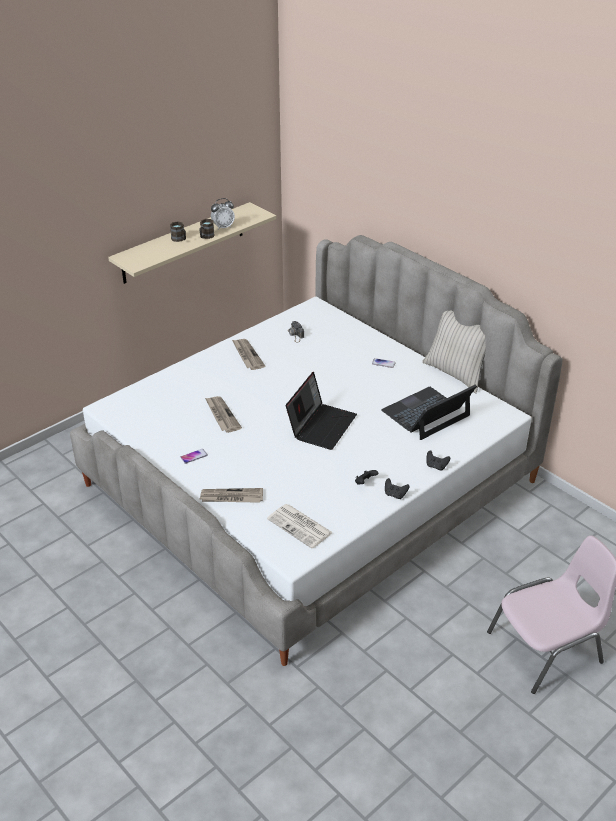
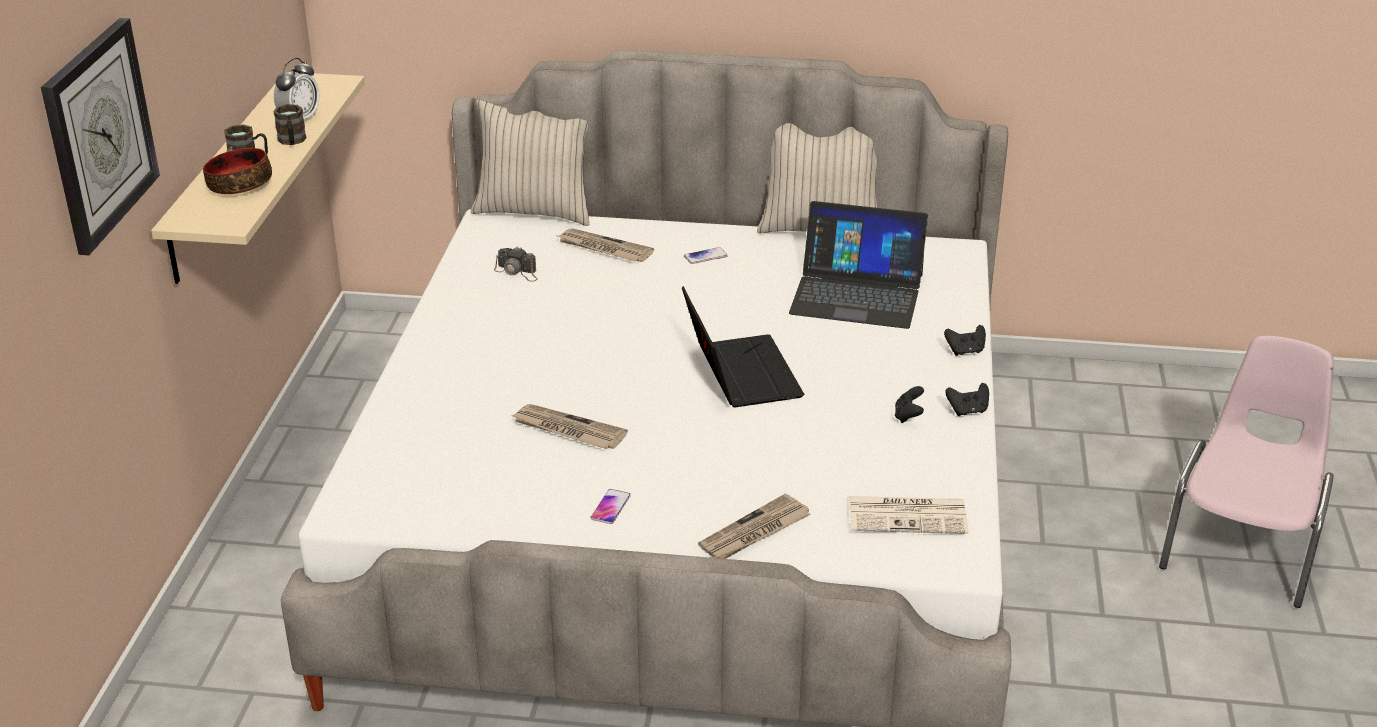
camera: 40 degrees left, 5 degrees down
newspaper [232,339,265,370] -> newspaper moved to [558,228,654,262]
laptop [381,384,477,440] -> laptop turned 90 degrees counterclockwise [789,201,928,329]
none -> wall clock [41,18,160,255]
none -> bowl [203,148,272,194]
none -> beige pillow [471,100,589,226]

